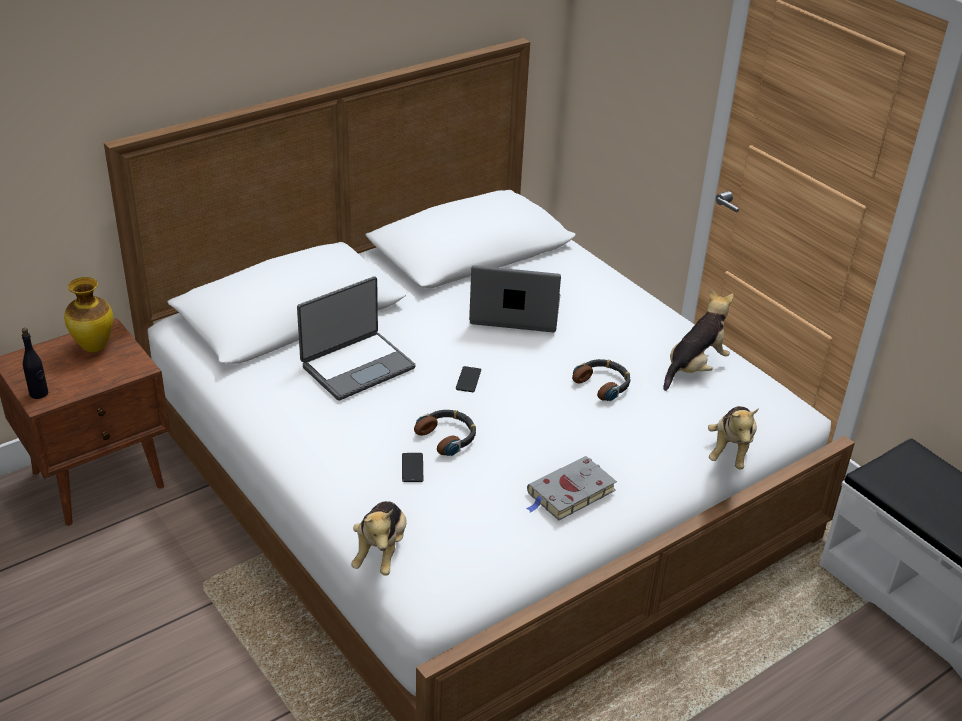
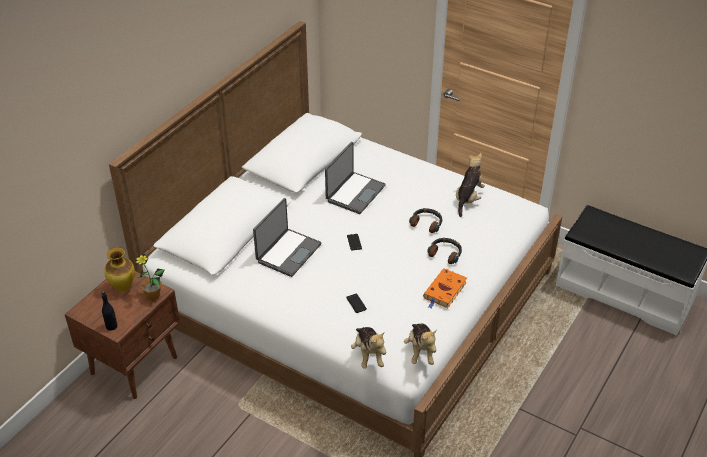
camera: 20 degrees left, 5 degrees up
headphones [414,410,476,456] -> headphones moved to [427,238,462,264]
laptop [469,265,561,332] -> laptop turned 135 degrees clockwise [325,142,386,214]
grey book [526,456,617,521] -> orange book [423,268,467,308]
plush toy [708,406,759,469] -> plush toy moved to [404,324,437,365]
none -> potted plant [135,254,164,301]

